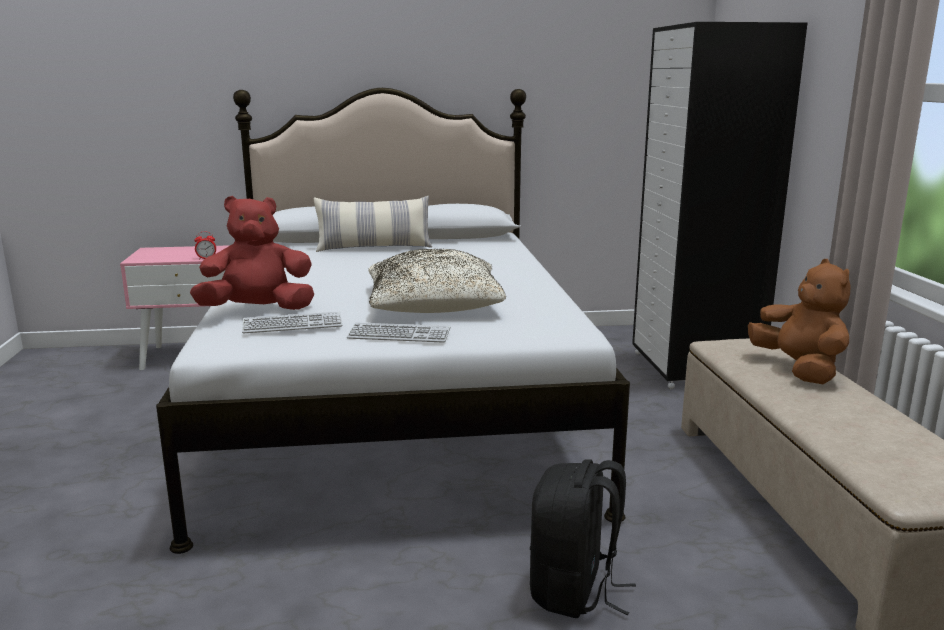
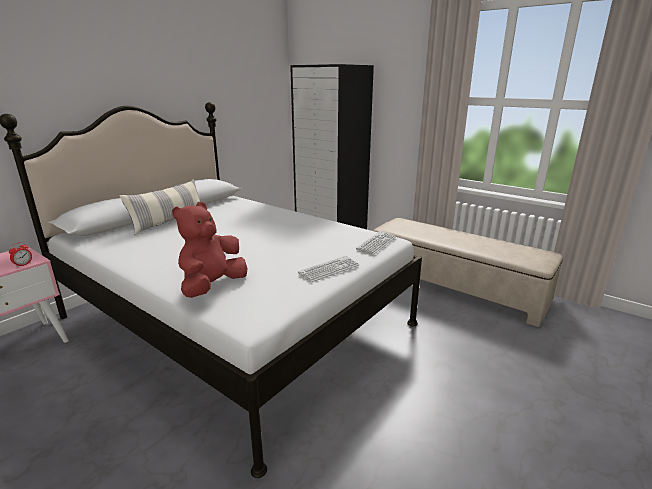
camera: 45 degrees left, 5 degrees up
keyboard [242,312,342,333] -> keyboard moved to [356,231,396,255]
beige pillow [368,249,507,313] -> none
black backpack [530,460,636,618] -> none
brown plush toy [748,259,851,384] -> none

